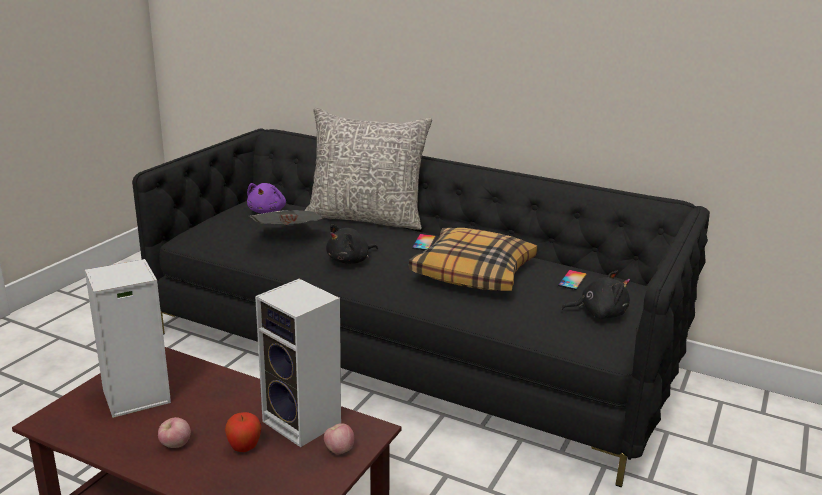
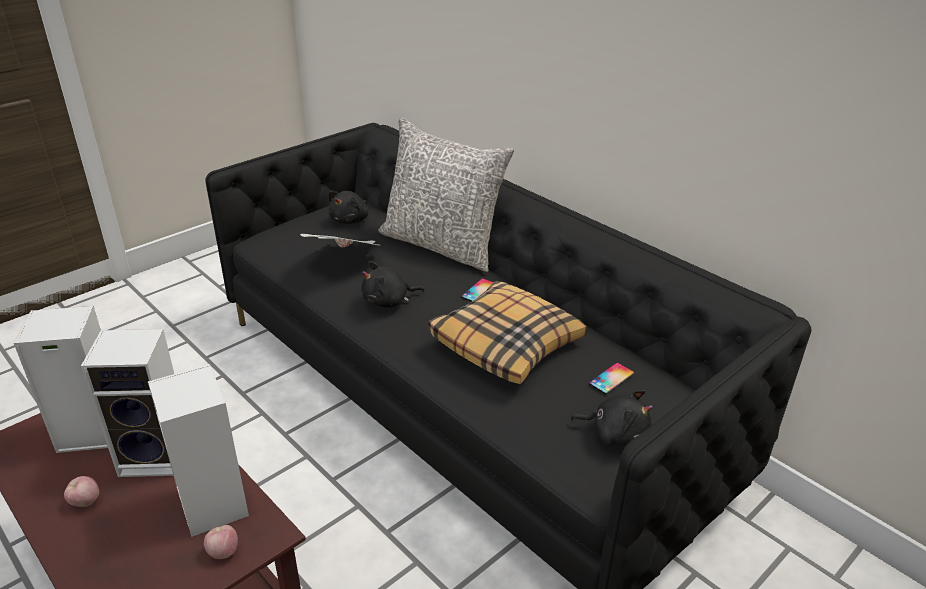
camera: 20 degrees right, 10 degrees up
apple [225,412,261,452] -> none
purple plush toy [247,183,286,214] -> black plush toy [328,190,368,224]
none -> speaker [81,329,174,477]

